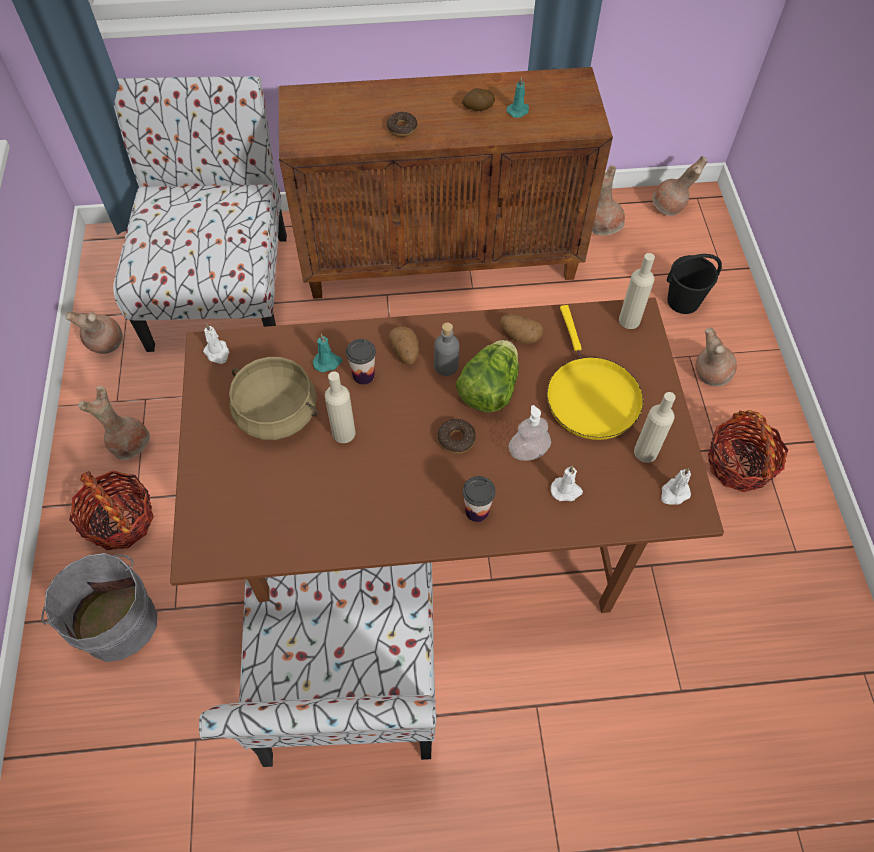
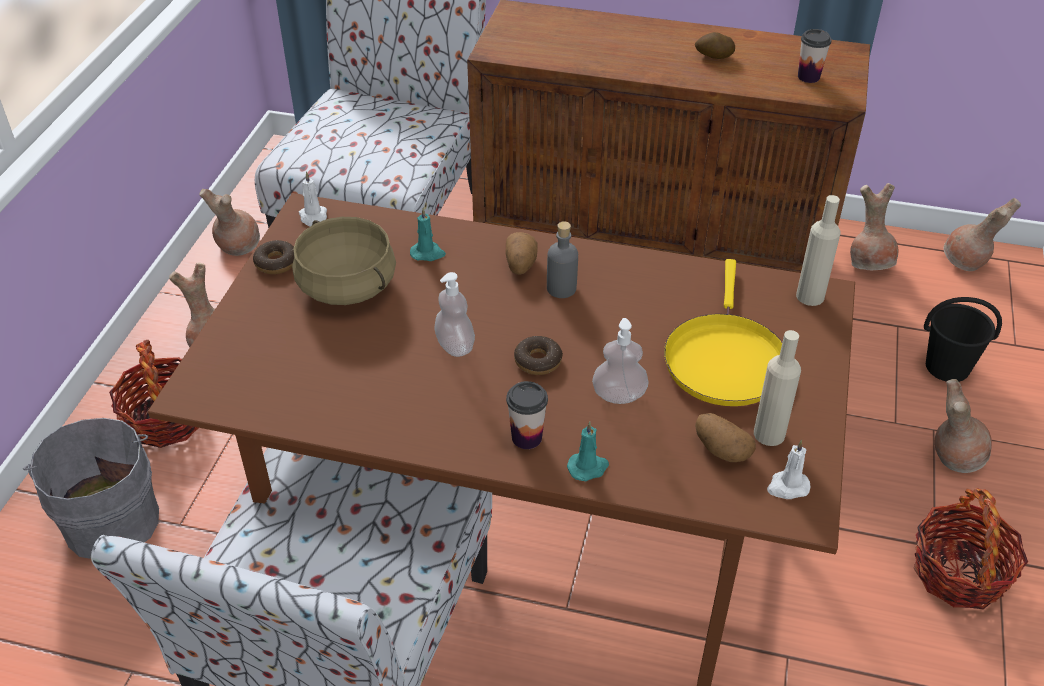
camera: 20 degrees right, 15 degrees down
beige bottle [325,371,355,443] -> none
cup [346,339,376,385] -> cup moved to [798,29,832,83]
donut [387,112,418,137] -> donut moved to [253,240,294,274]
lettuce [456,340,519,412] -> none
potato [500,314,544,344] -> potato moved to [695,413,756,462]
turquoise candle [507,77,529,118] -> turquoise candle moved to [567,421,609,481]
white candle [551,466,583,501] -> none
none -> soap dispenser [434,272,475,357]

